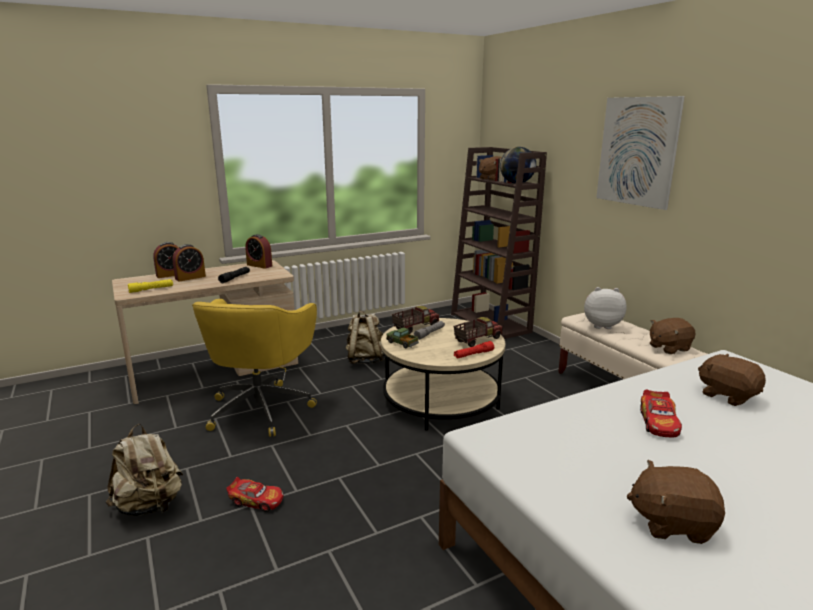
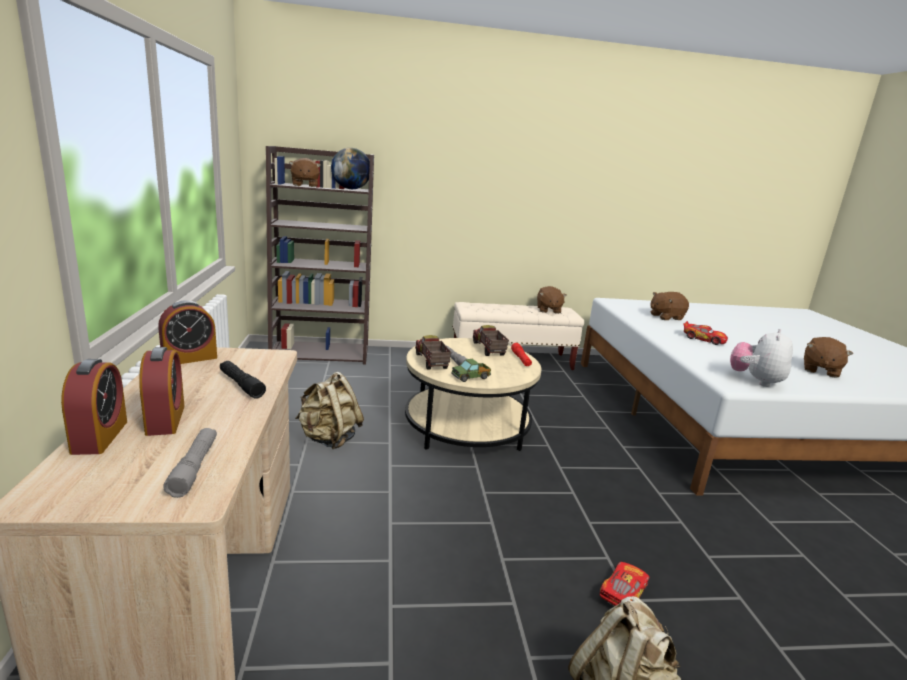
camera: 70 degrees left, 0 degrees up
yellow flashlight [128,279,173,293] -> grey flashlight [163,428,217,498]
yellow office chair [192,299,317,437] -> none
plush toy [584,287,627,329] -> plush toy moved to [730,329,793,387]
picture [596,96,685,210] -> none

